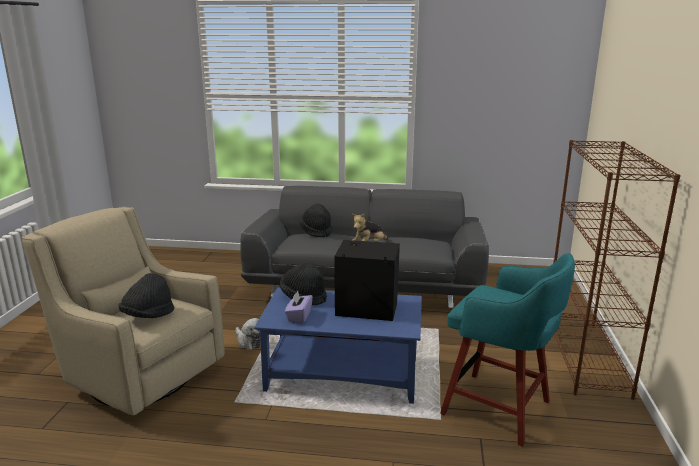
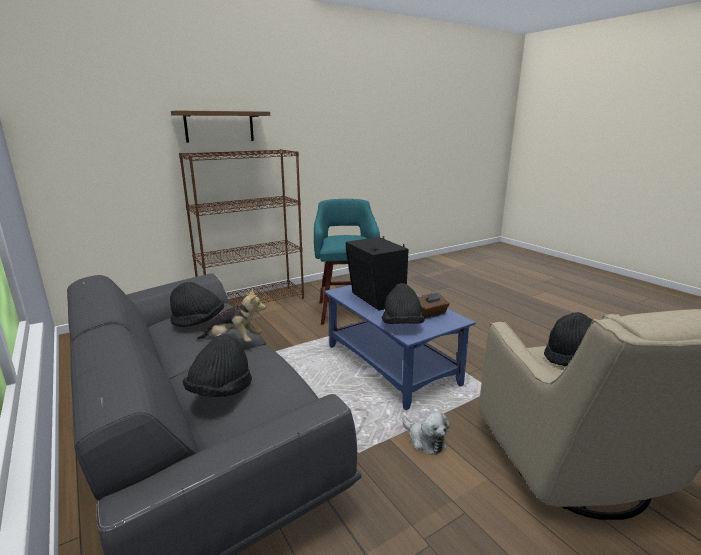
camera: 130 degrees left, 0 degrees up
plush toy [236,318,261,350] -> plush toy turned 135 degrees clockwise [403,412,450,455]
purple tissue box [285,291,313,323] -> brown tissue box [418,293,449,318]
none -> black hat [170,282,224,327]
none -> brown shelf [171,110,270,143]

